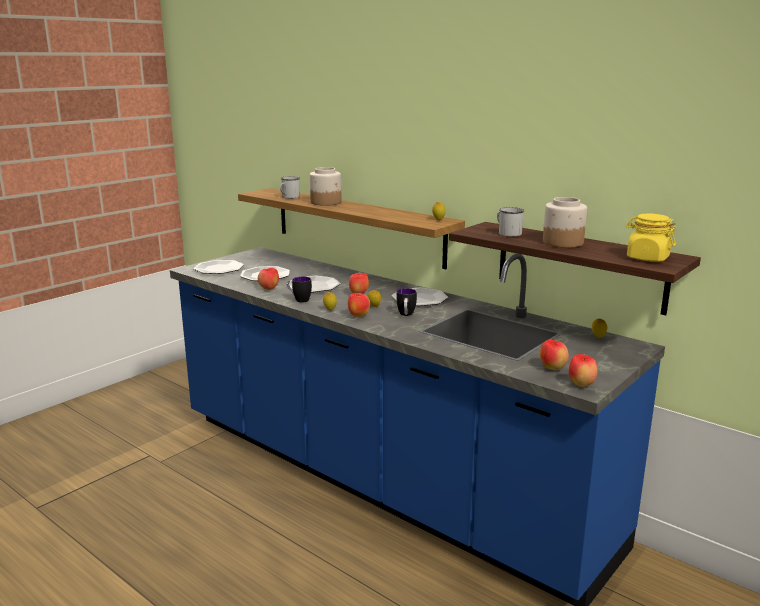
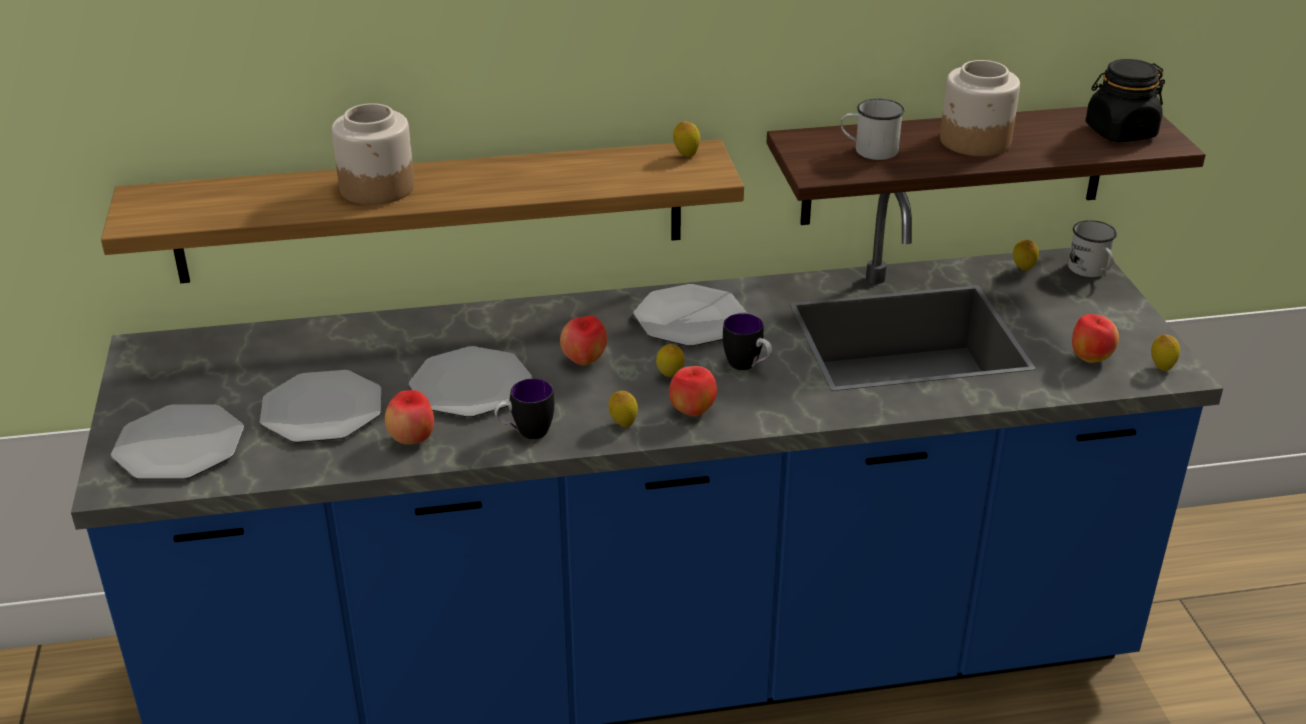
camera: 50 degrees left, 15 degrees up
white mug [280,176,300,199] -> white mug moved to [1068,220,1117,277]
apple [569,354,598,387] -> lemon [1151,334,1180,371]
yellow jar [626,214,676,262] -> black jar [1085,59,1165,142]

